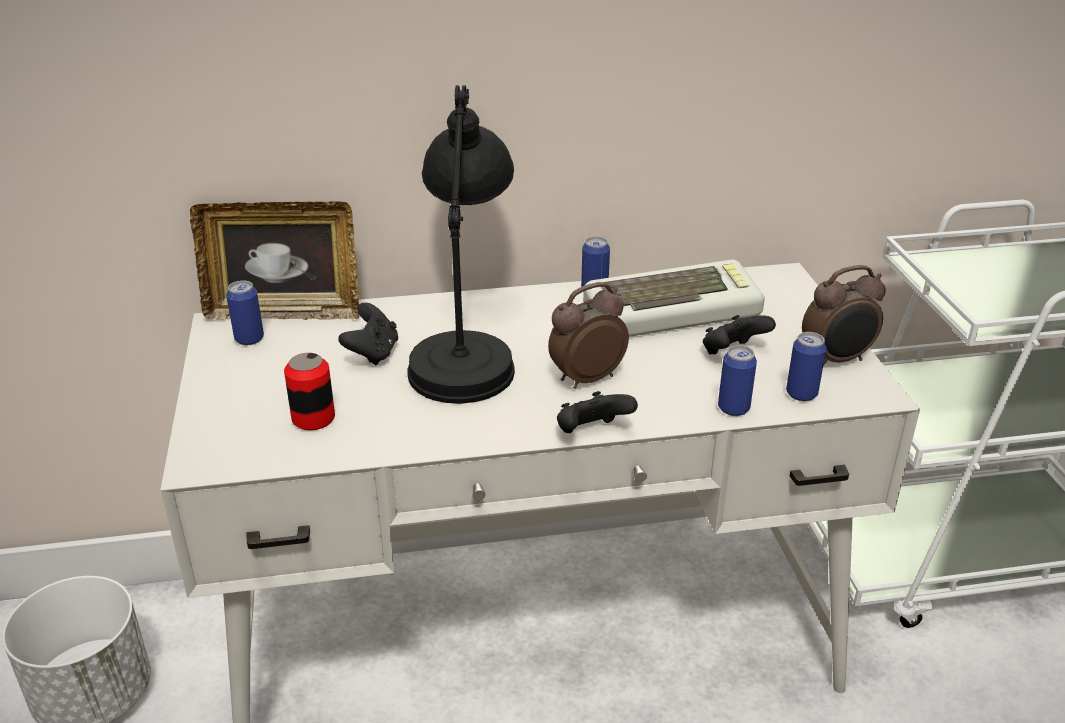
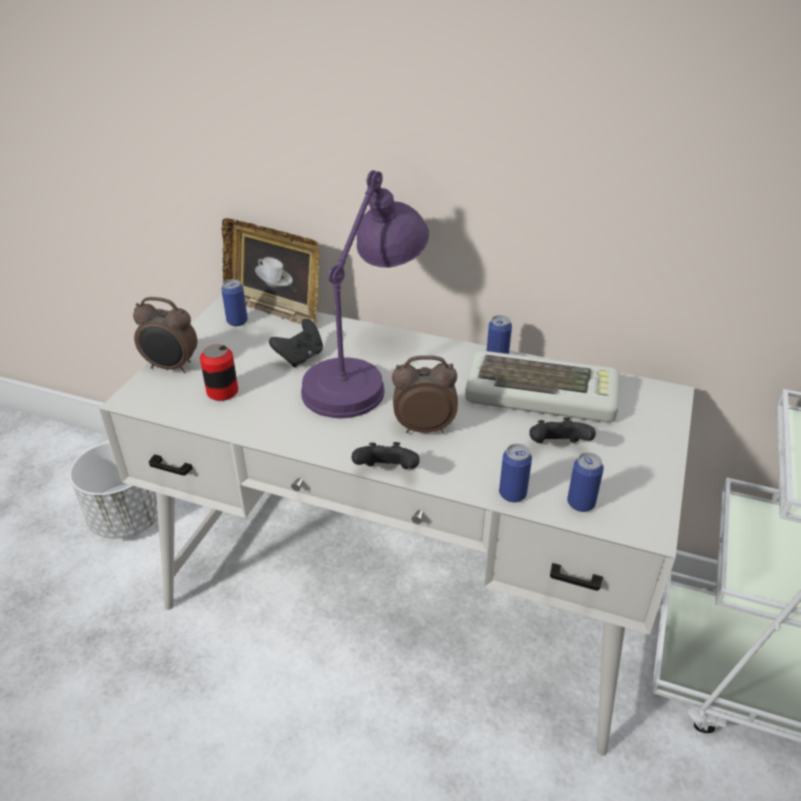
camera: 30 degrees right, 5 degrees up
black table lamp [408,85,515,404] -> purple table lamp [301,170,429,418]
alarm clock [802,265,886,364] -> alarm clock moved to [133,297,197,373]

